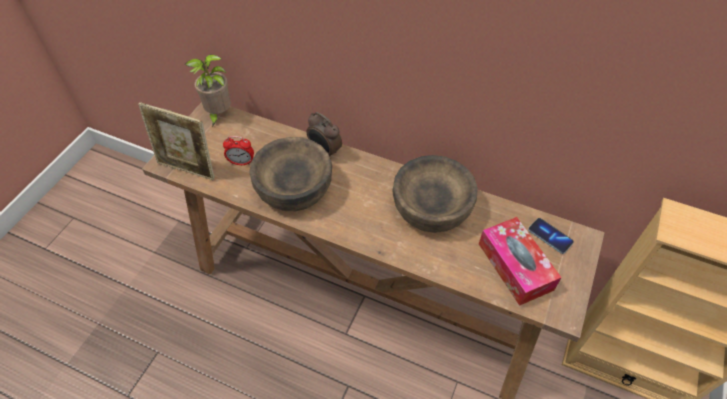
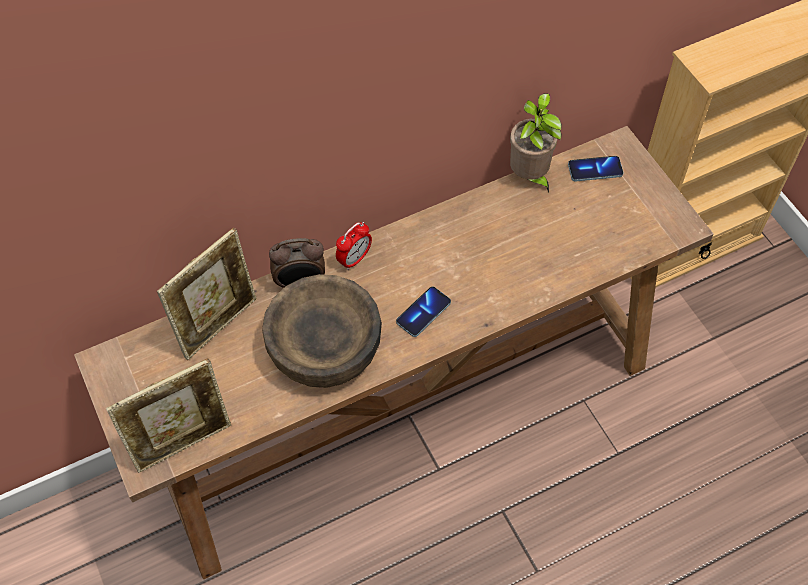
camera: 50 degrees left, 5 degrees up
potted plant [185,55,231,127] -> potted plant moved to [510,93,562,193]
alarm clock [223,136,254,165] -> alarm clock moved to [336,222,372,270]
brown bowl [393,155,478,233] -> none
tissue box [479,217,562,306] -> none
none -> picture frame [157,228,257,360]
none -> phone [396,287,451,337]

